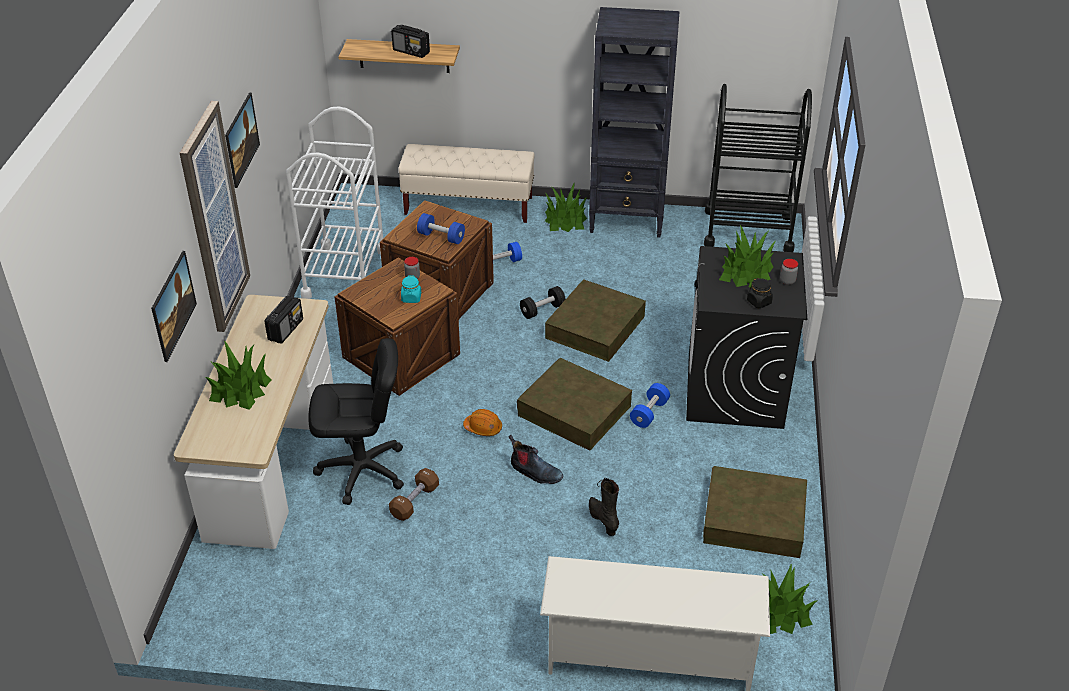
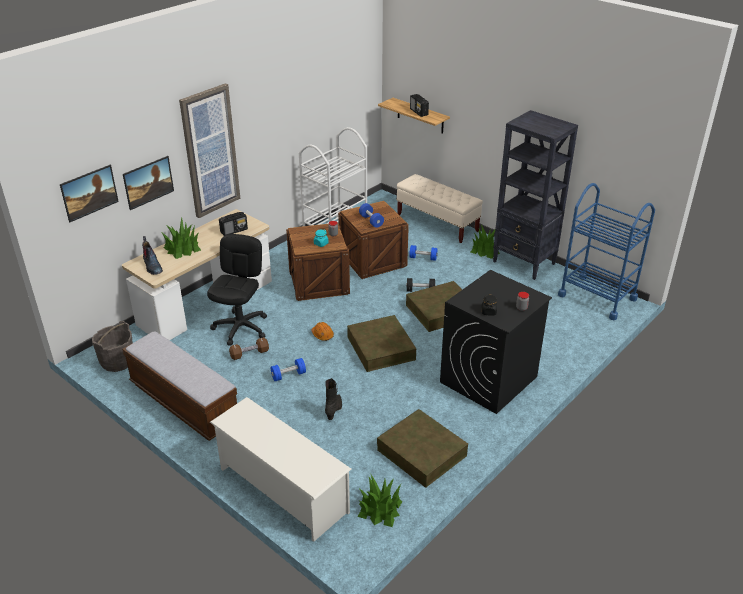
camera: 35 degrees right, 5 degrees down
picture [225,92,260,188] -> picture moved to [60,165,119,222]
black office chair [308,338,404,505] -> black office chair turned 105 degrees counterclockwise [207,234,267,346]
boot [509,435,563,484] -> boot moved to [142,236,163,275]
blue dumbbell [630,383,670,428] -> blue dumbbell moved to [271,358,306,381]
black cart [704,84,812,252] -> blue cart [558,183,655,320]
potted plant [719,225,776,288] -> none
none -> grey bucket [92,321,133,372]
none -> bench [122,331,237,441]

